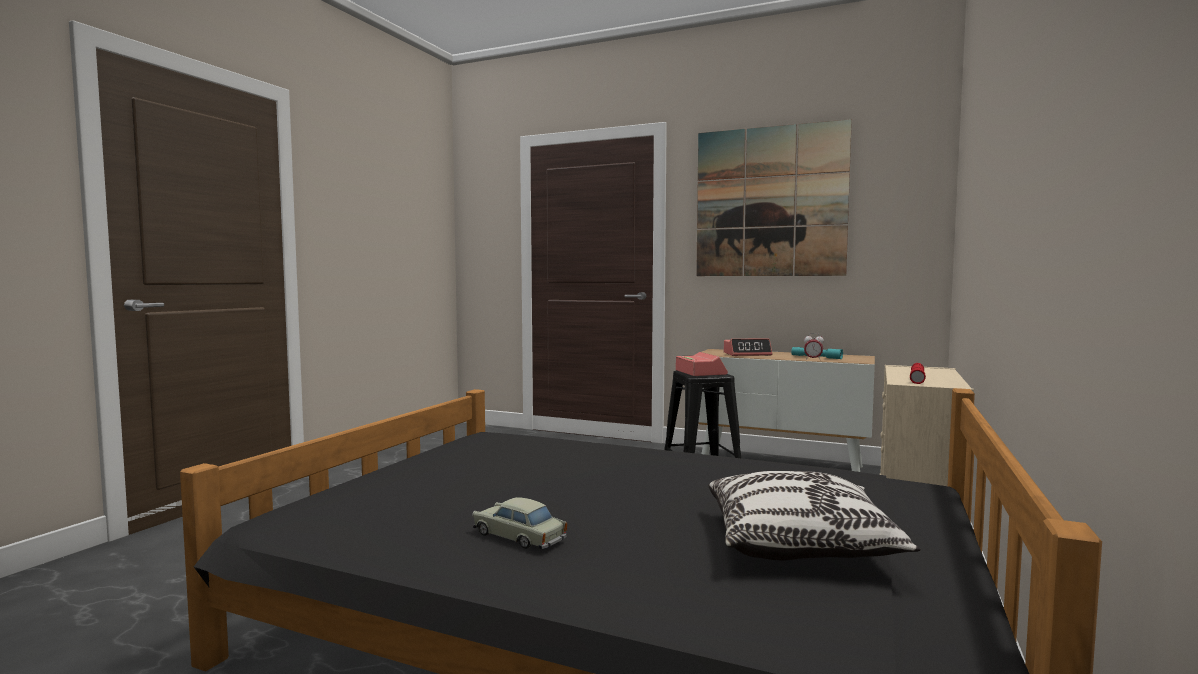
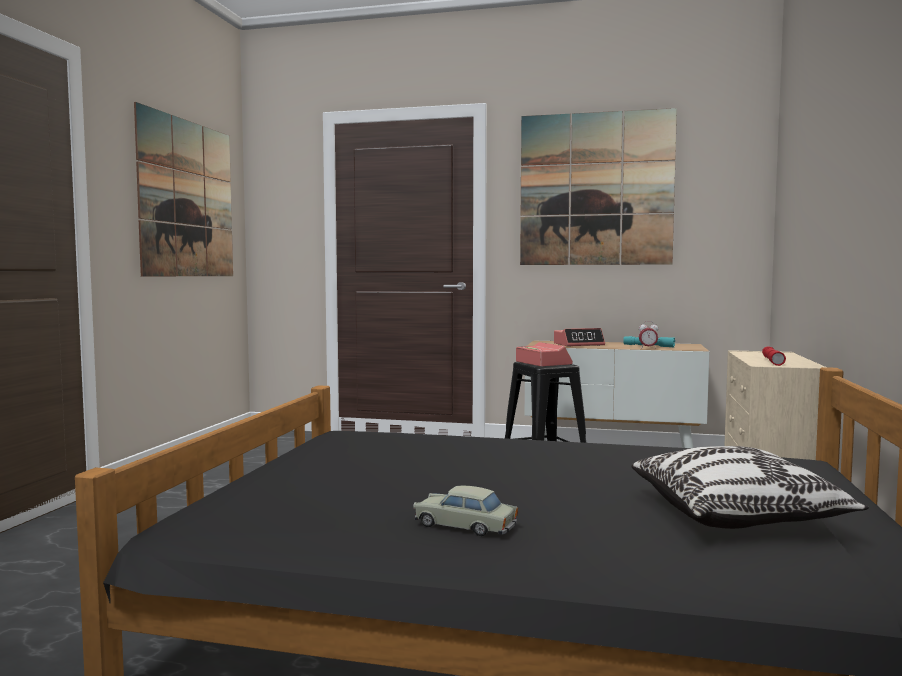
camera: 10 degrees left, 0 degrees up
none -> picture [134,102,233,276]

